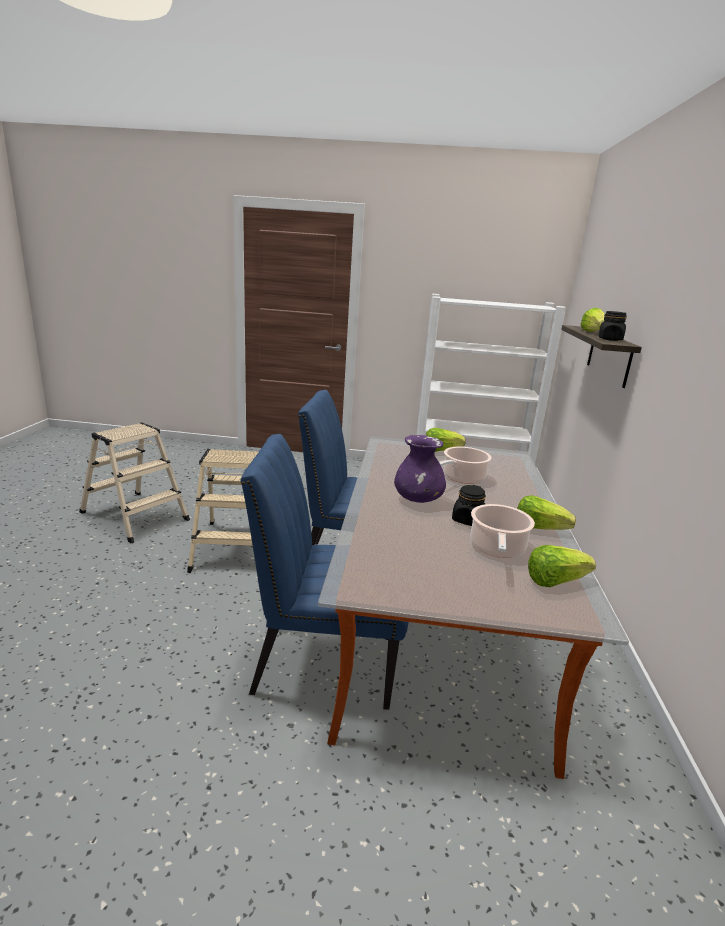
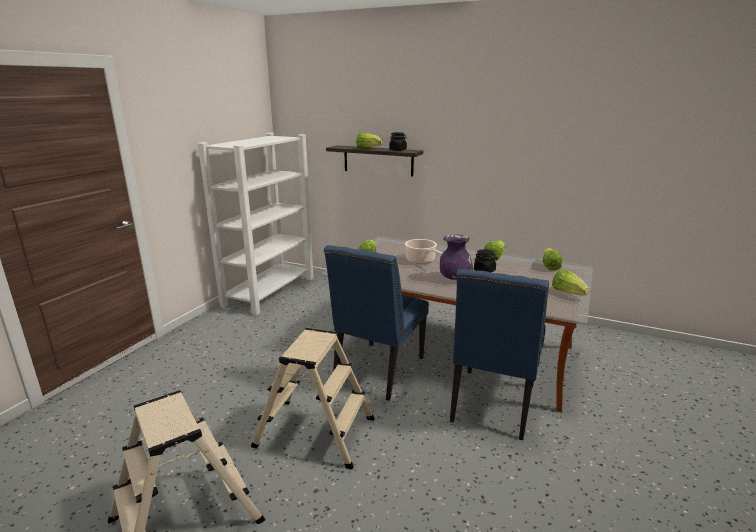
camera: 70 degrees left, 0 degrees up
cooking pot [470,504,535,558] -> none
none -> lettuce [552,270,590,295]

